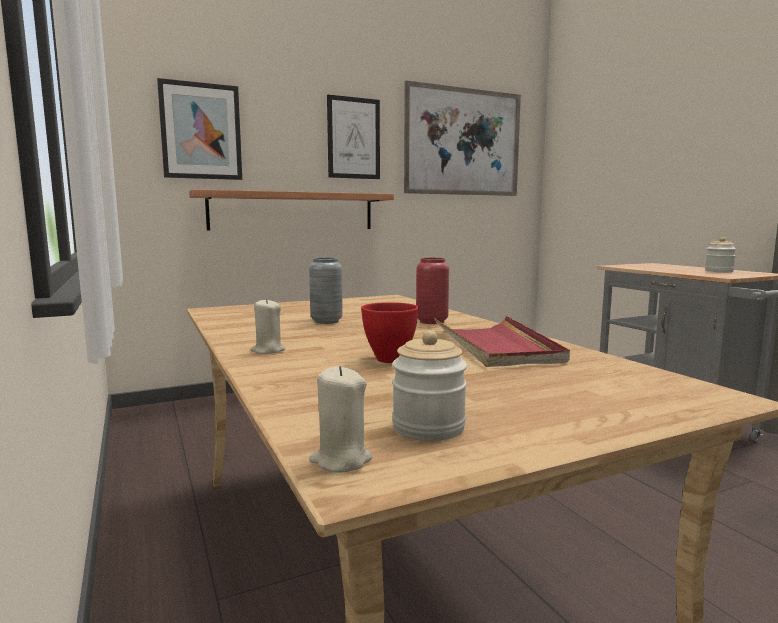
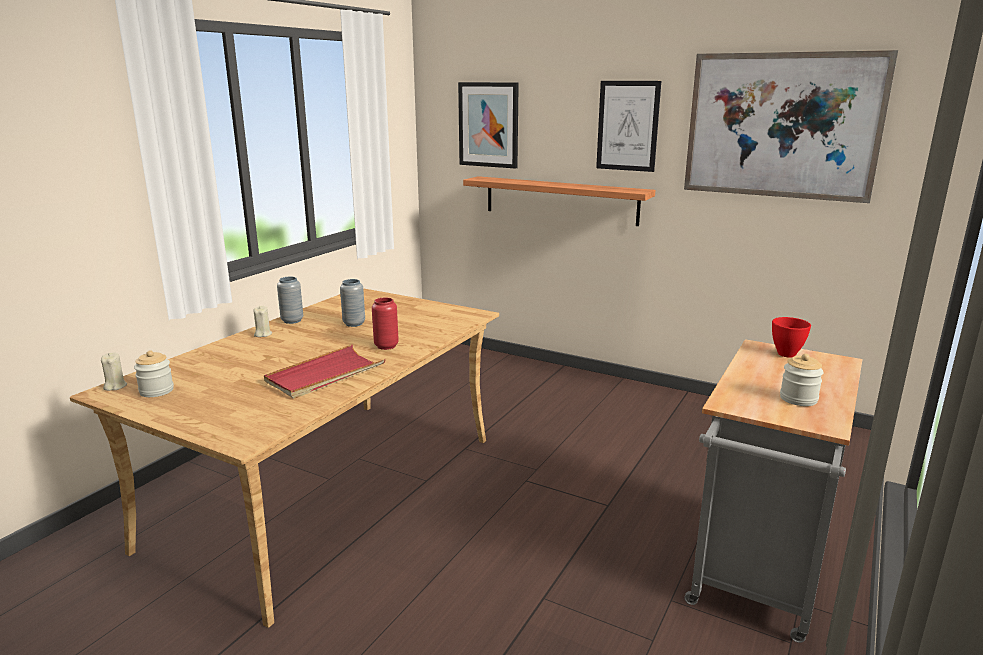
camera: 55 degrees right, 10 degrees up
red bowl [361,302,419,363] -> red bowl moved to [772,317,811,358]
none -> grey vase [277,277,303,324]

